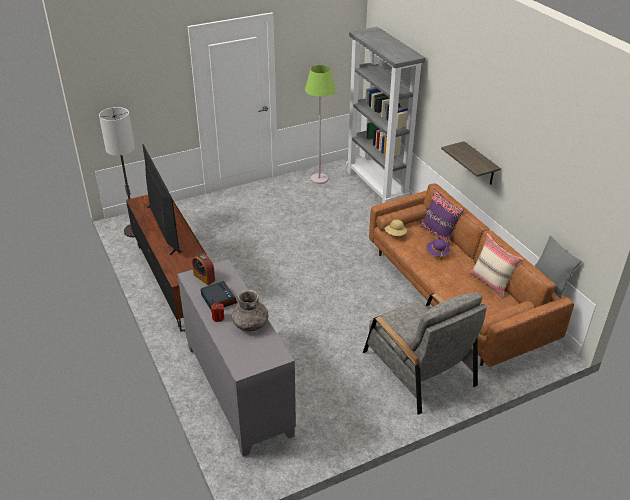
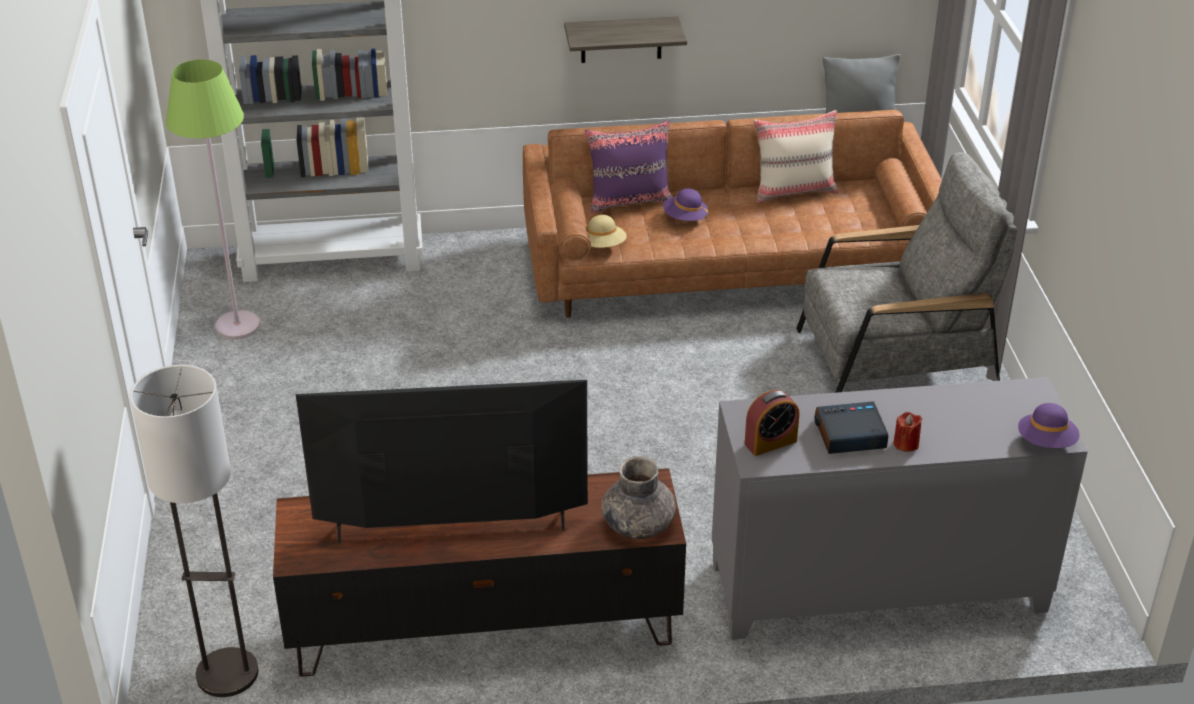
camera: 70 degrees left, 0 degrees up
grey vase [232,290,269,331] -> grey vase moved to [601,456,676,539]
none -> purple hat [1018,403,1080,448]

